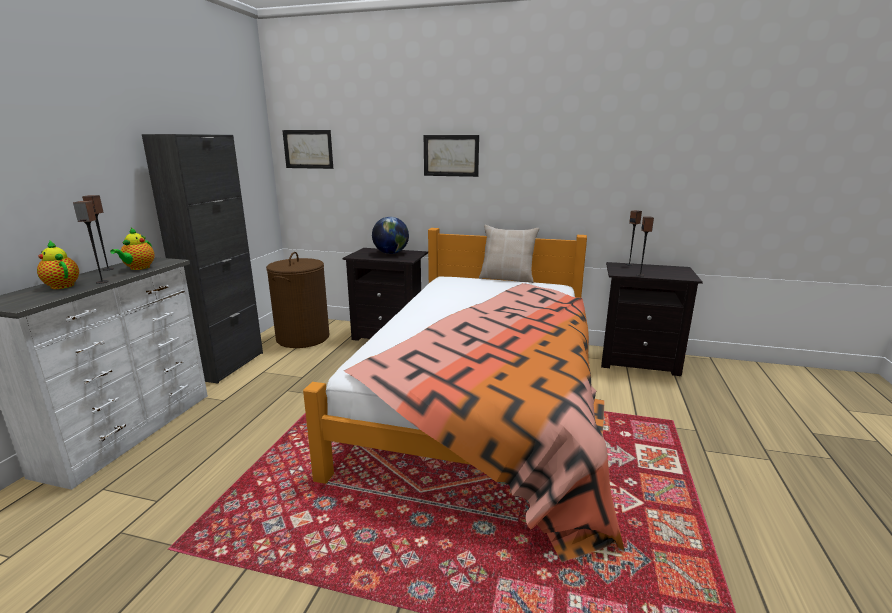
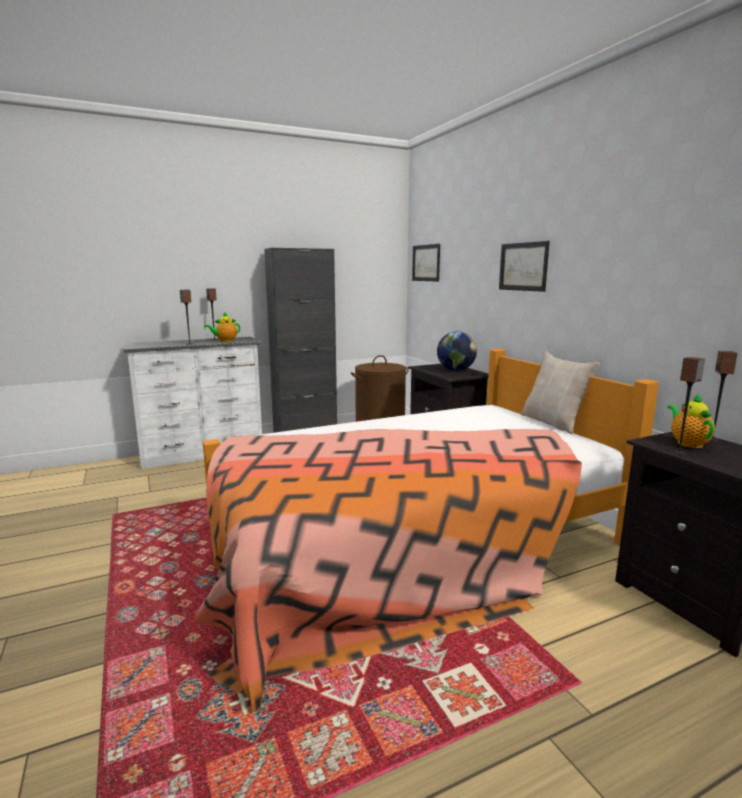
camera: 50 degrees right, 5 degrees down
teapot [37,241,79,289] -> teapot moved to [667,394,715,448]

